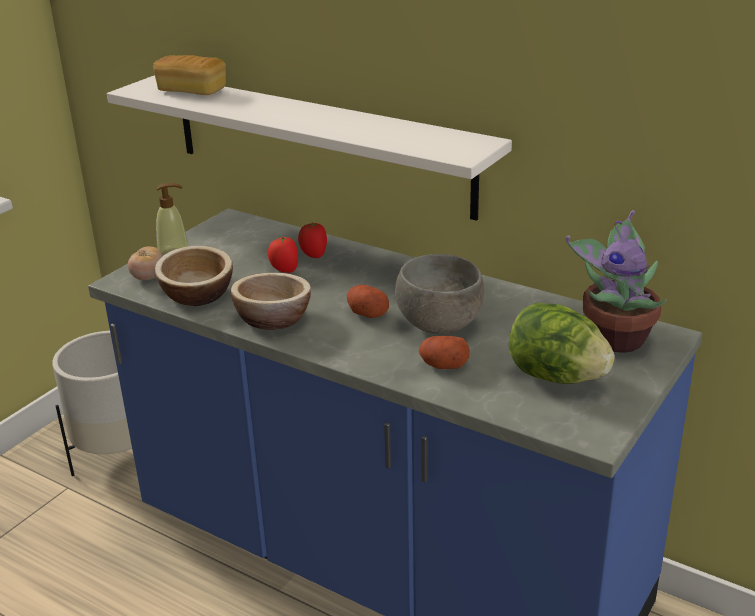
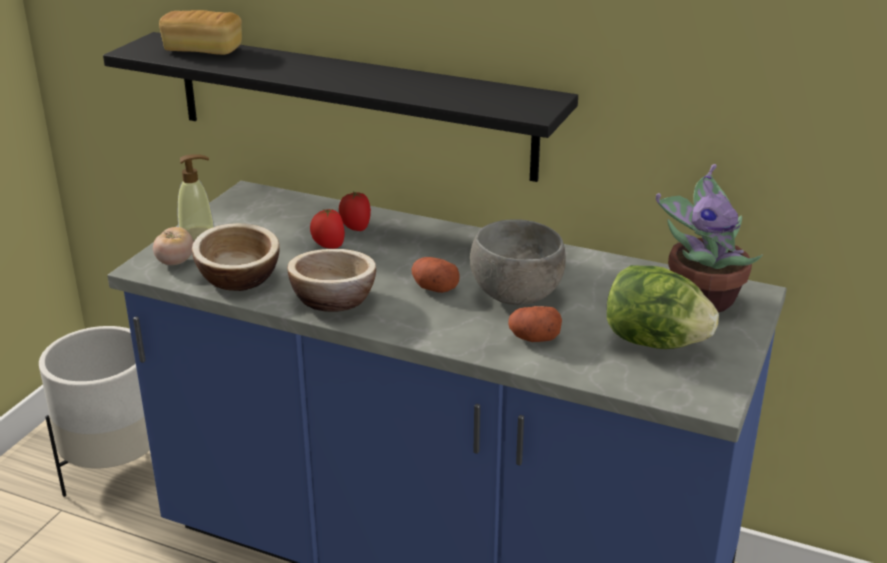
camera: 10 degrees left, 0 degrees up
white shelf [107,75,512,221] -> black shelf [103,32,578,182]

